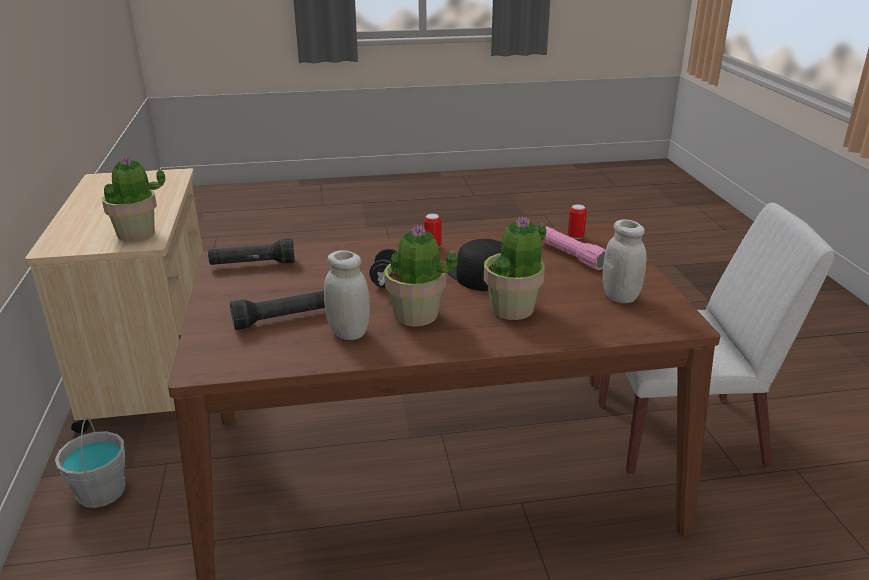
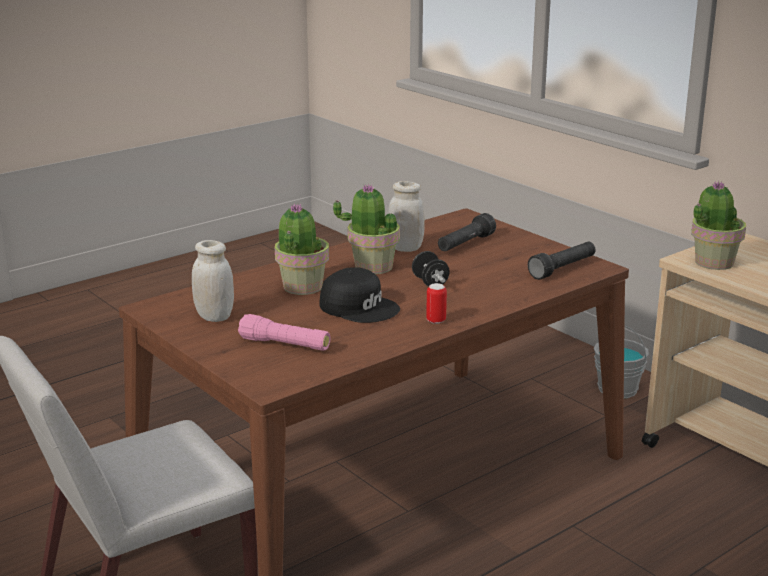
camera: 150 degrees right, 5 degrees down
can [568,204,587,239] -> none

